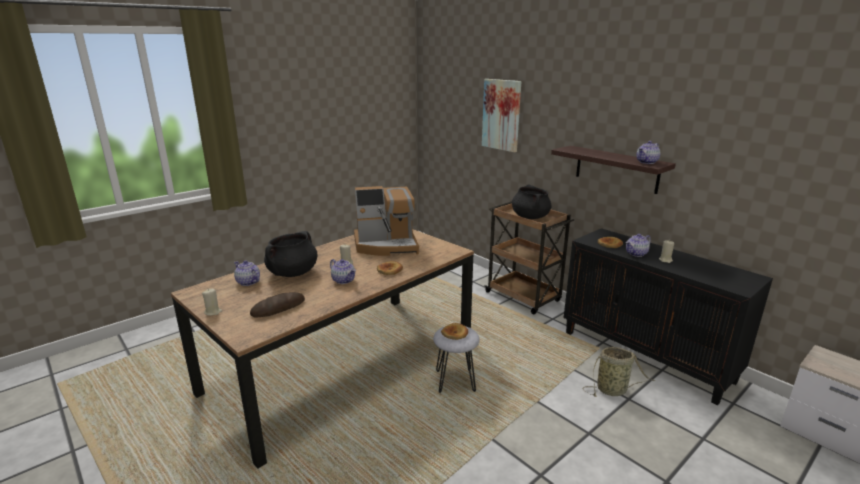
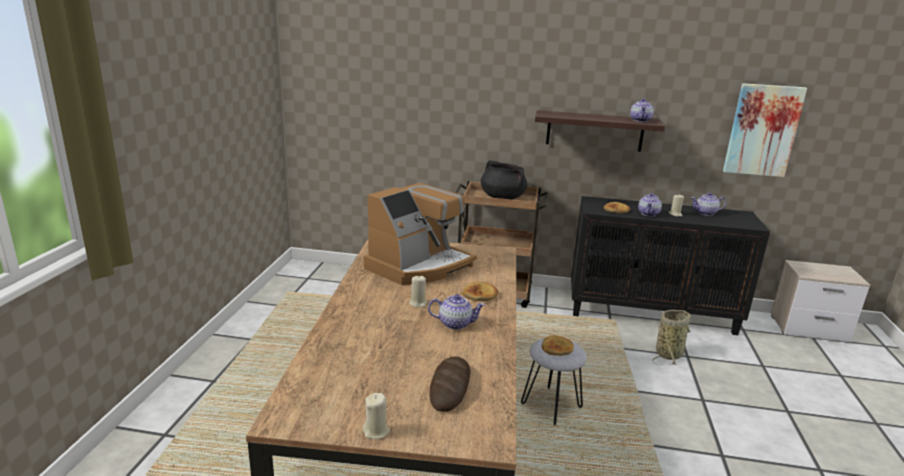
camera: 40 degrees left, 0 degrees up
teapot [234,260,260,286] -> teapot moved to [691,193,726,216]
black cooking pot [264,231,317,277] -> none
picture [482,79,522,152] -> picture moved to [723,83,807,177]

